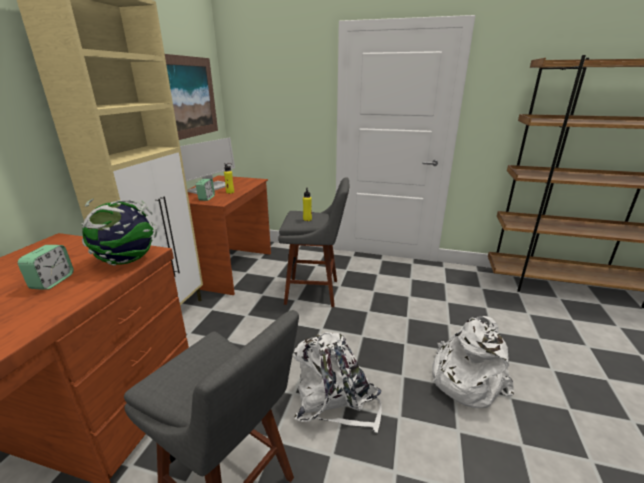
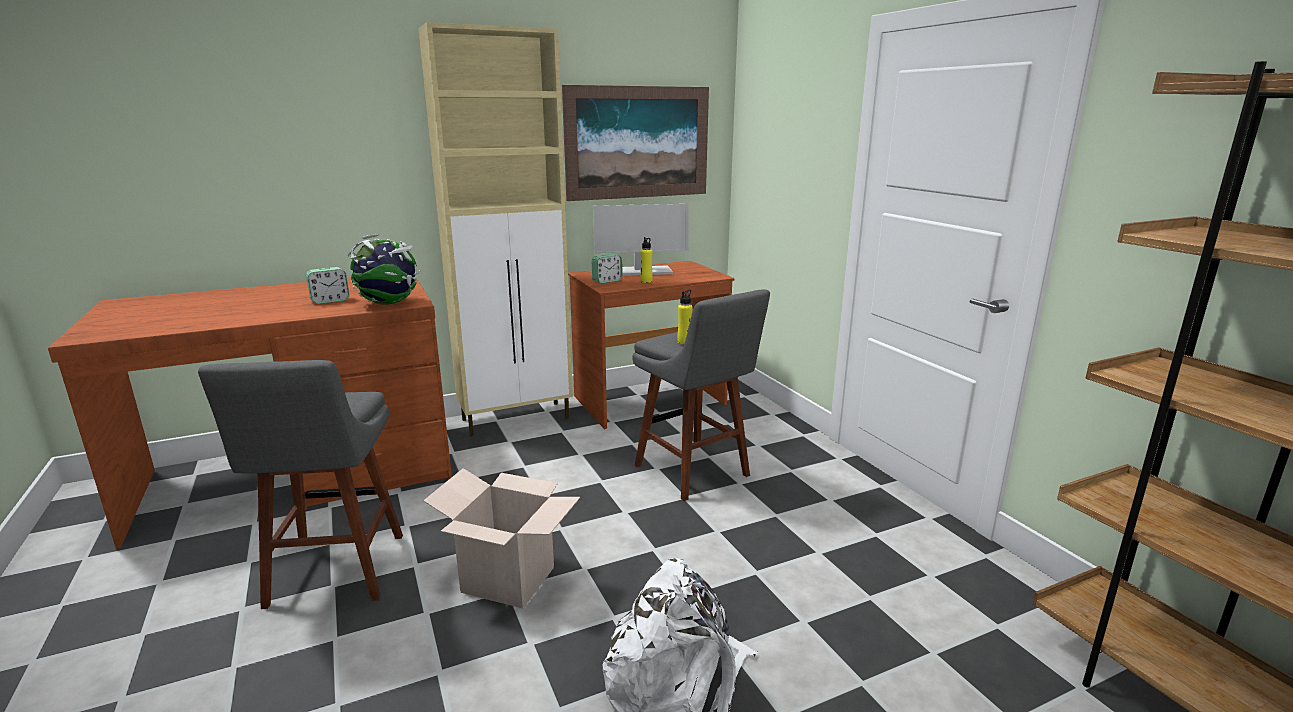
camera: 50 degrees right, 5 degrees down
white backpack [293,332,382,433] -> cardboard box [423,468,580,609]

